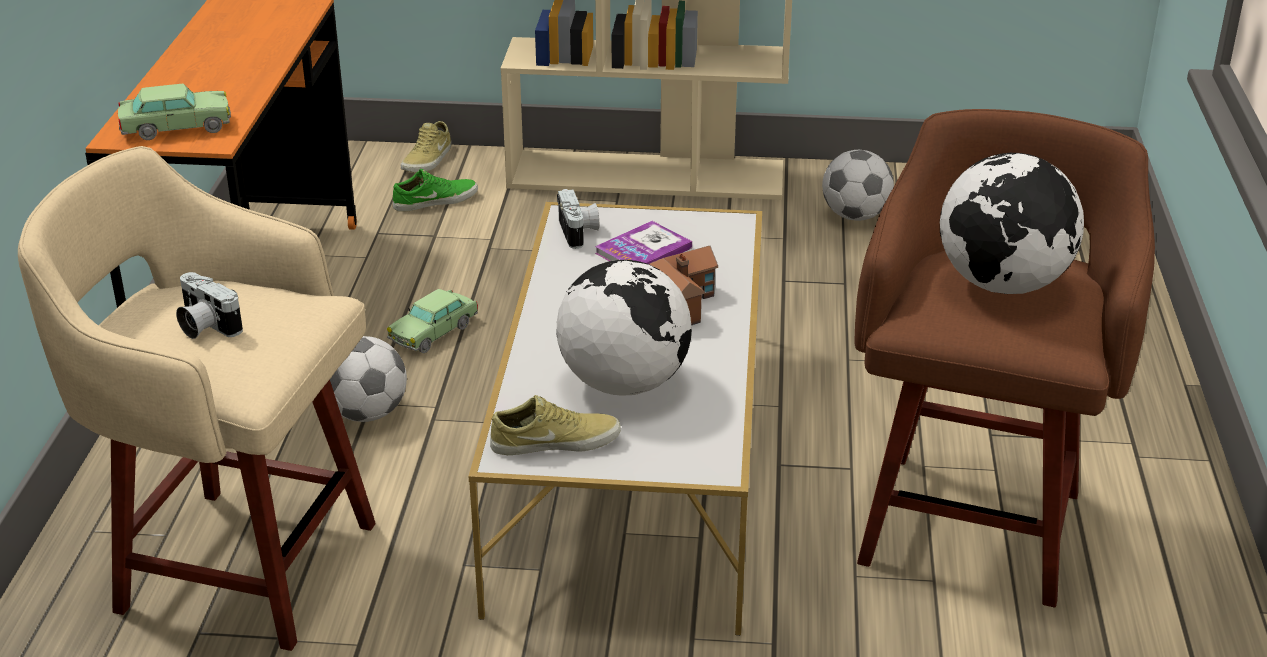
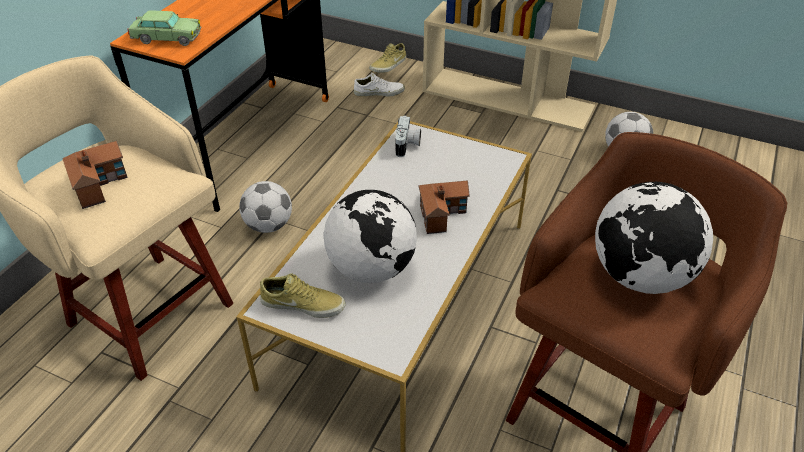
camera: 20 degrees right, 10 degrees up
camera [176,272,243,339] -> toy house [62,141,128,209]
toy car [387,289,478,353] -> none
green shoe [392,169,478,212] -> white shoe [354,73,405,97]
book [595,221,692,264] -> none

